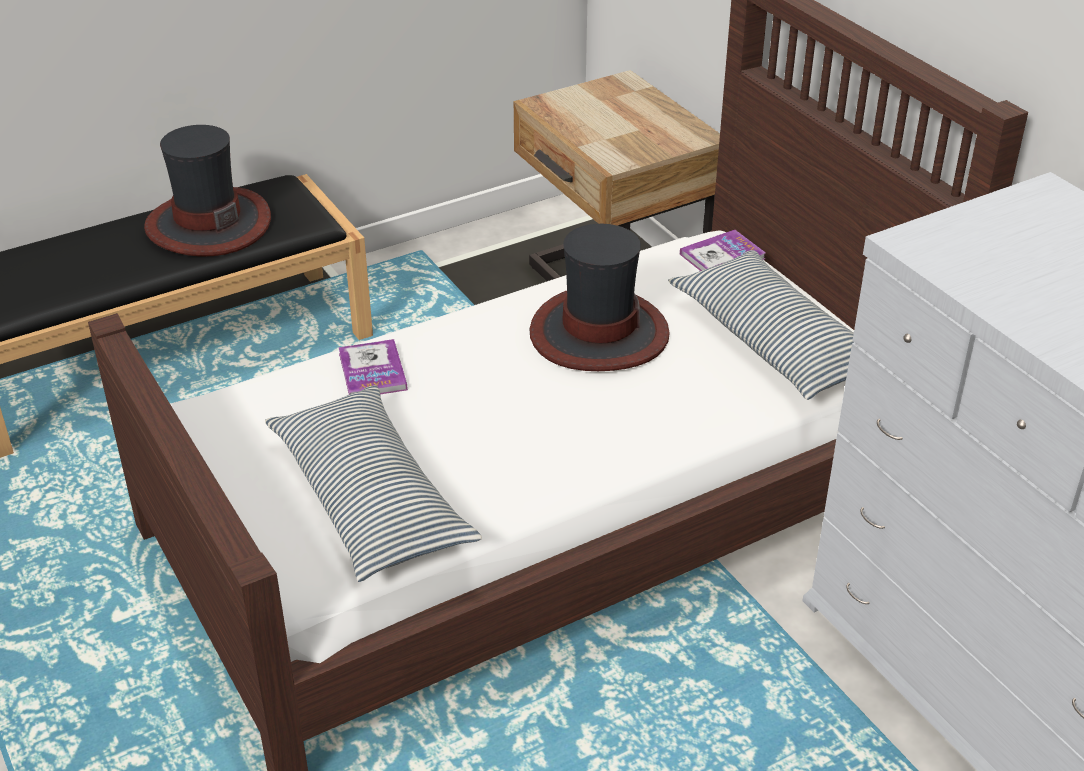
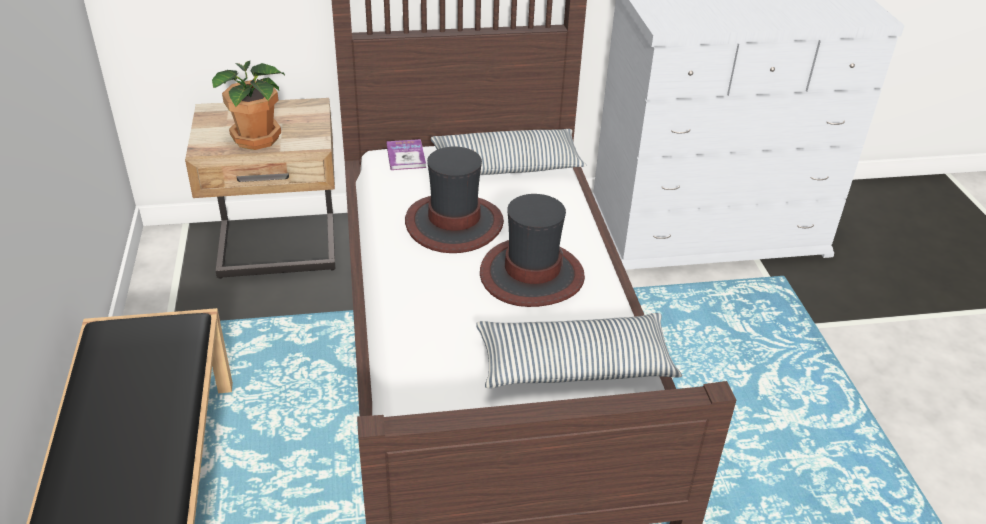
camera: 70 degrees left, 0 degrees up
hat [144,125,271,257] -> hat moved to [480,194,585,307]
book [338,339,408,395] -> none
none -> potted plant [212,61,285,150]

